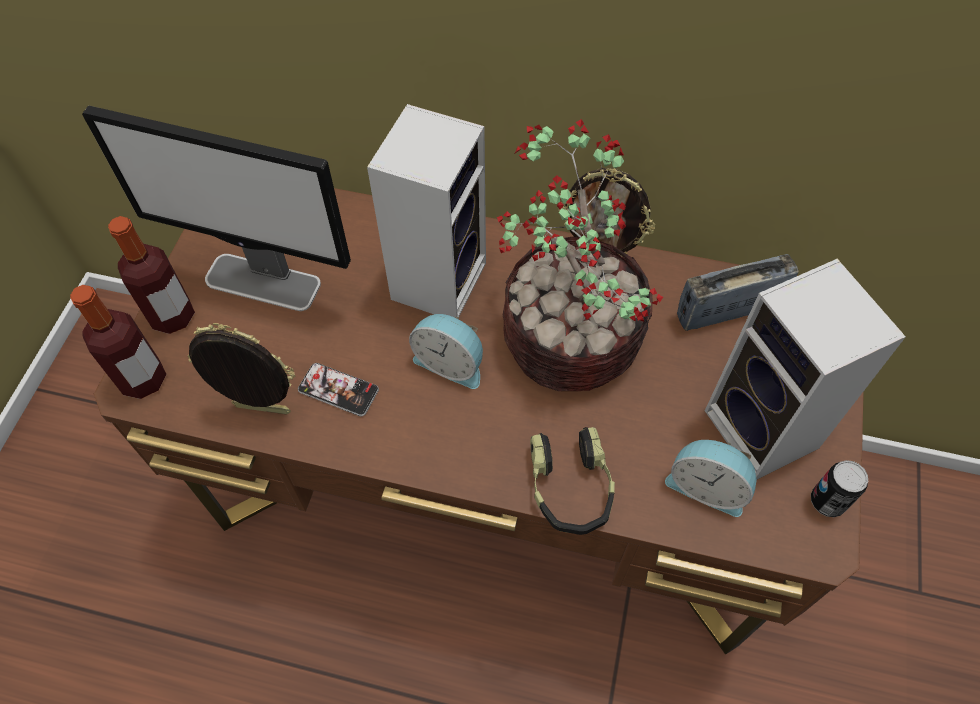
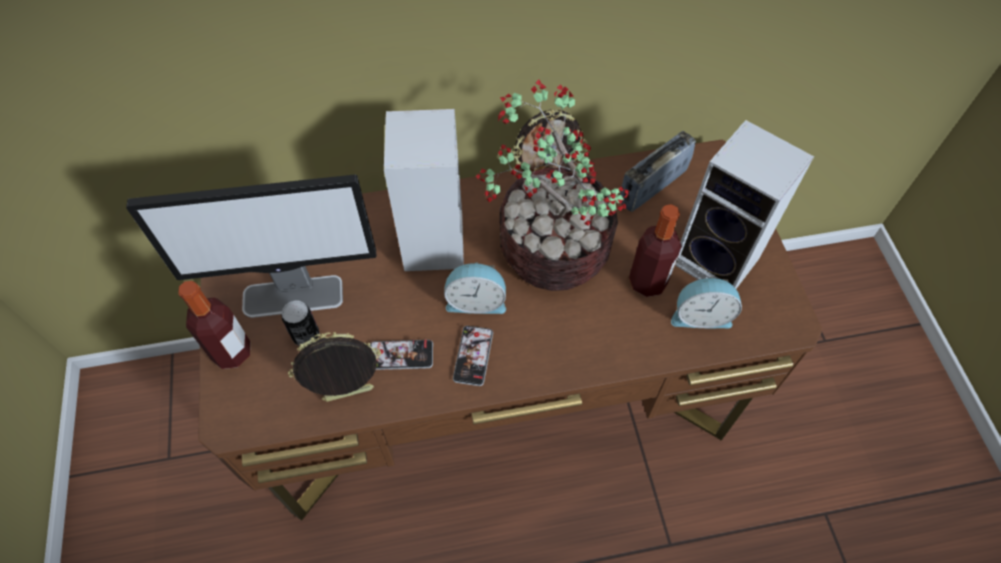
camera: 25 degrees left, 0 degrees up
bottle [70,285,167,399] -> bottle moved to [629,204,681,297]
headphones [530,427,615,535] -> none
can [811,460,868,517] -> can moved to [281,300,319,346]
none -> phone [453,326,493,386]

